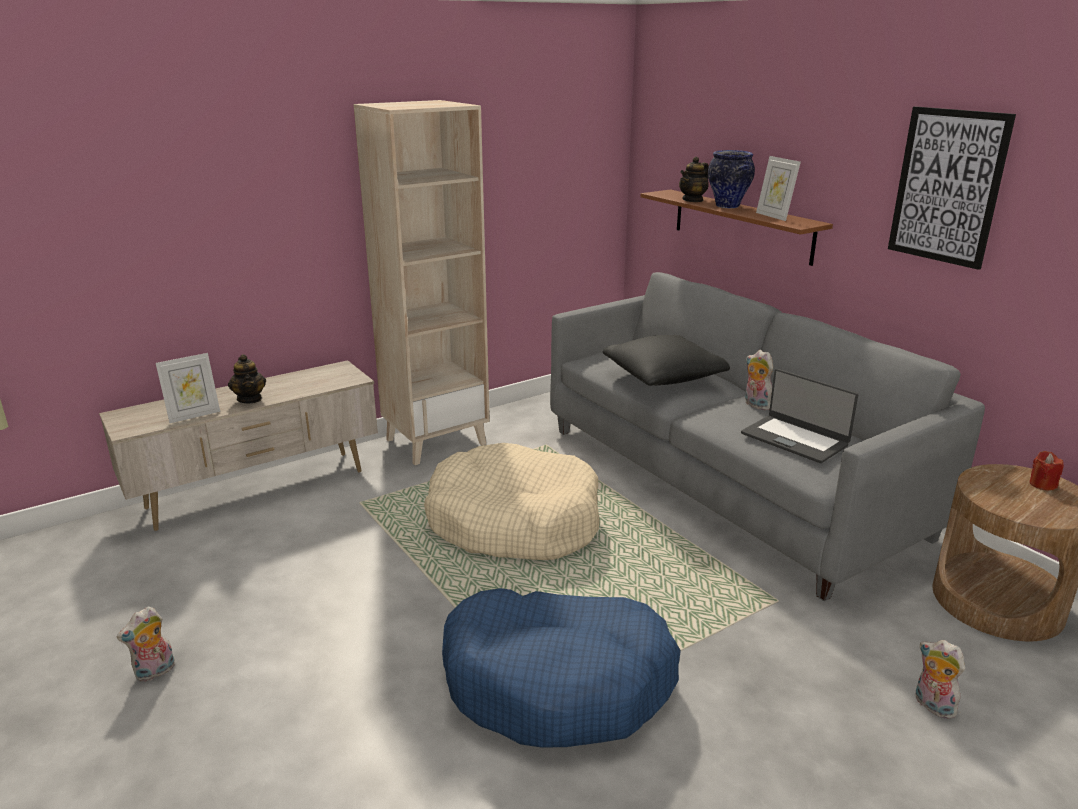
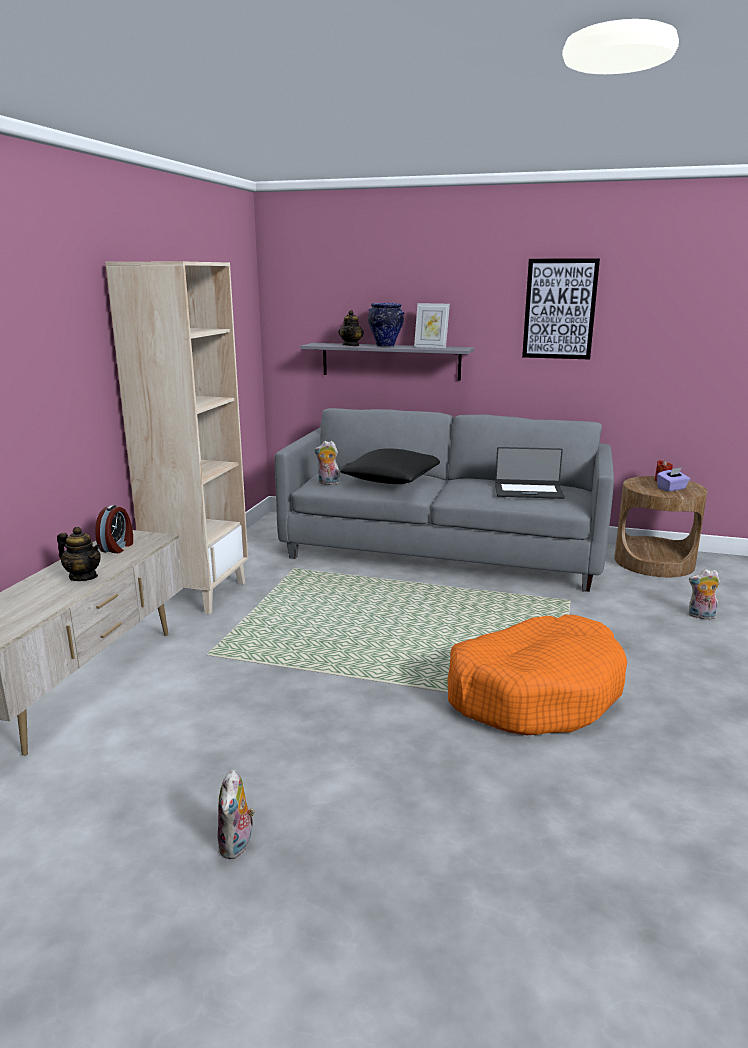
camera: 40 degrees left, 5 degrees down
picture frame [156,353,220,423] -> none
beige dog bed [424,443,600,560] -> none
blue dog bed [442,588,681,748] -> orange dog bed [448,615,627,735]
brown shelf [640,189,833,266] -> grey shelf [301,343,474,380]
plush toy [745,350,773,410] -> plush toy moved to [314,441,340,485]
none -> alarm clock [95,505,133,553]
none -> purple tissue box [657,467,690,492]

